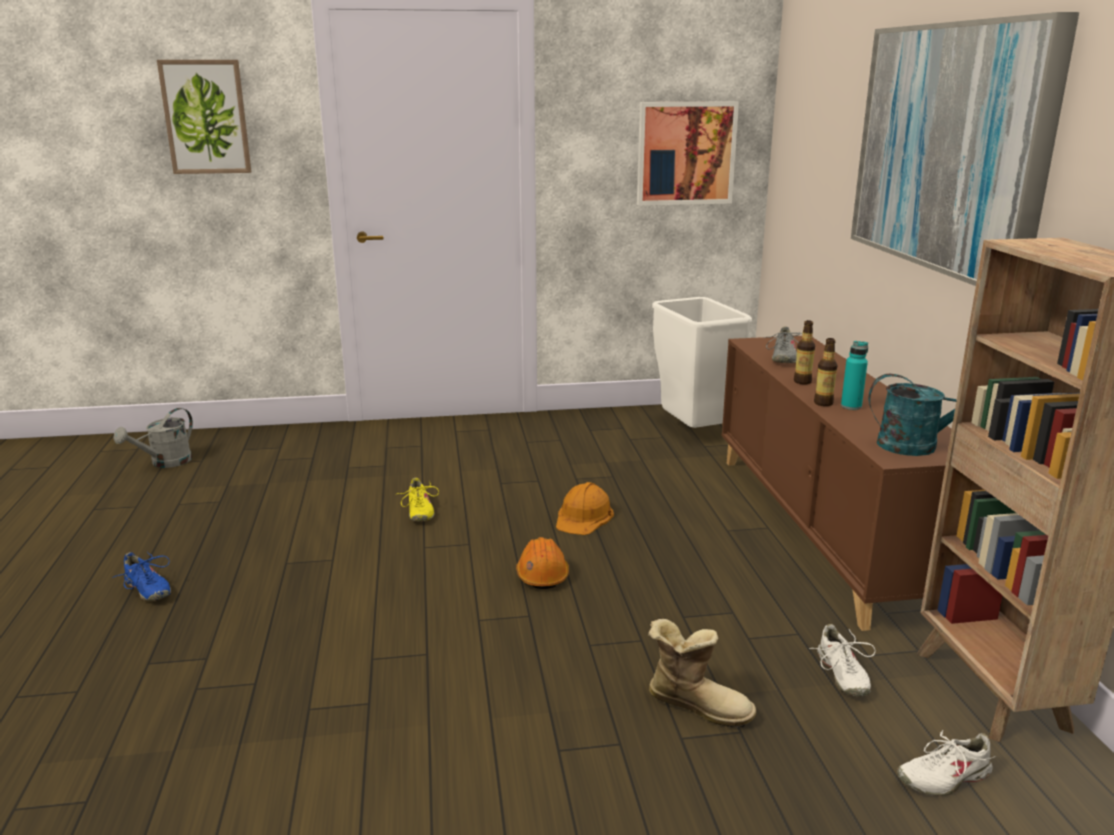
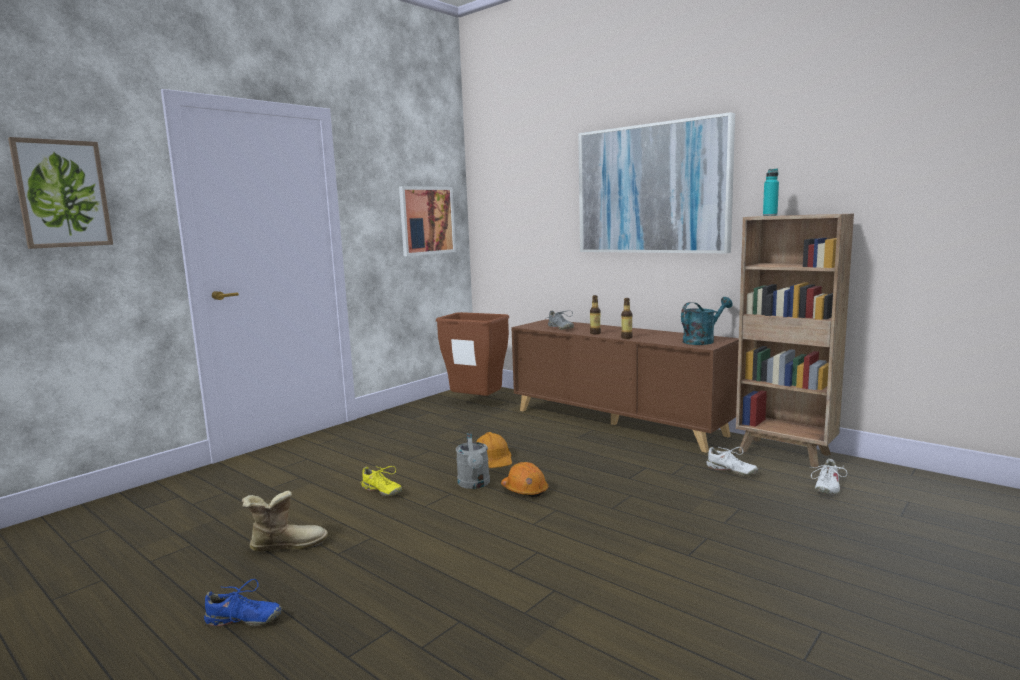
camera: 40 degrees left, 10 degrees down
grey watering can [114,408,193,468] -> grey watering can moved to [456,433,490,489]
boot [648,619,756,728] -> boot moved to [242,491,328,551]
white trash can [652,297,752,428] -> brown trash can [436,312,509,396]
turquoise bottle [841,341,868,410] -> turquoise bottle moved to [763,169,779,216]

